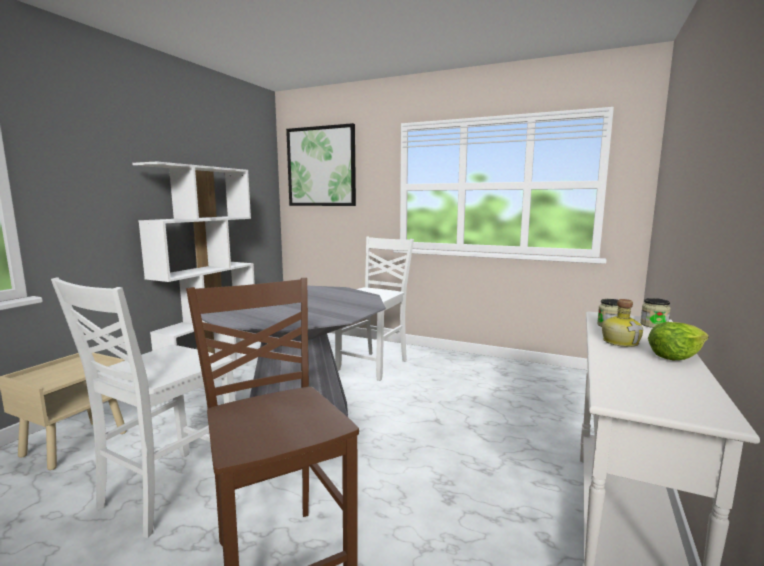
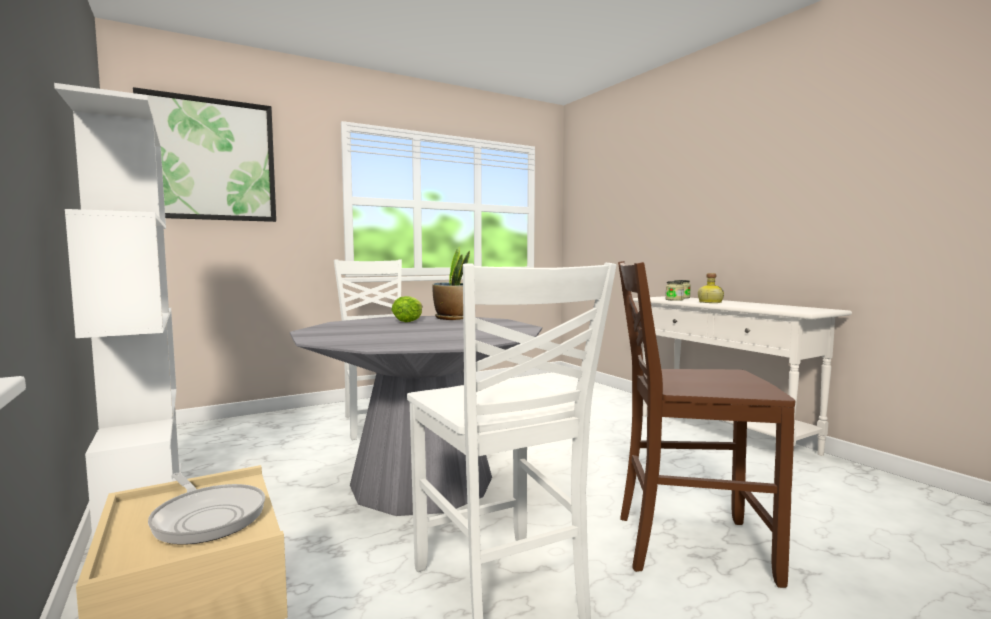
camera: 55 degrees left, 5 degrees down
lettuce [648,322,709,360] -> lettuce moved to [391,296,422,322]
none -> frying pan [148,473,265,545]
none -> potted plant [432,246,470,320]

